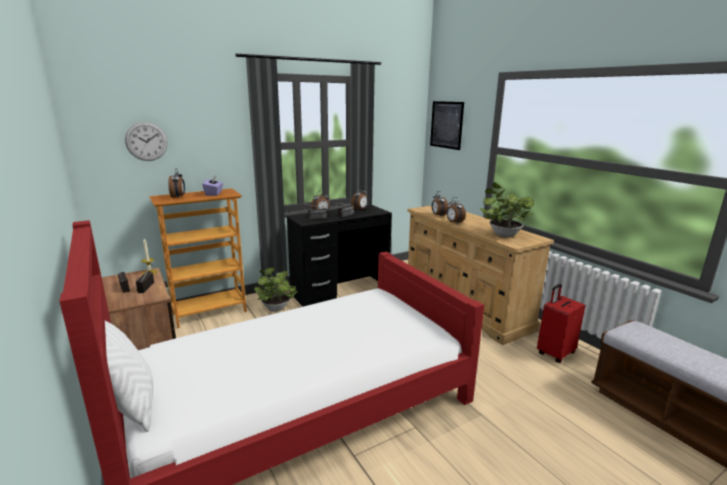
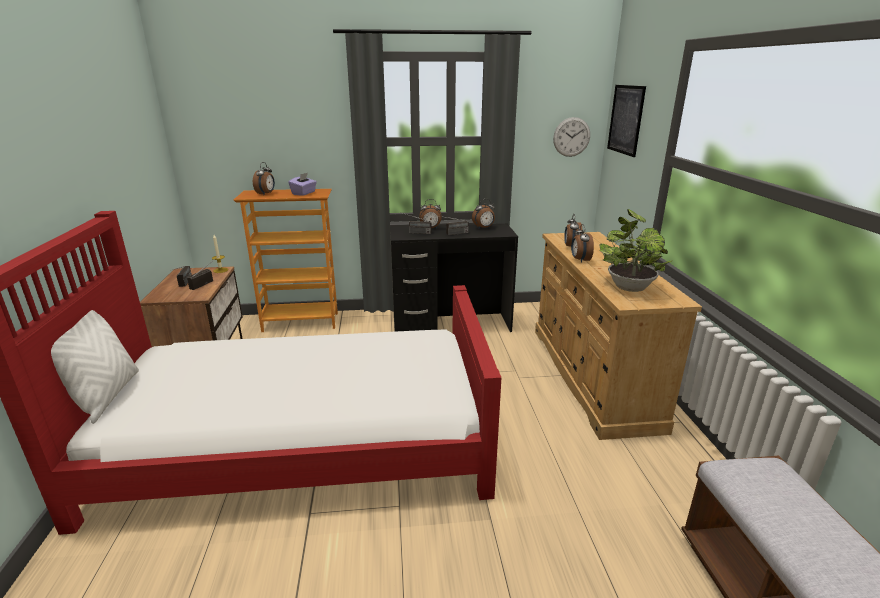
camera: 25 degrees right, 5 degrees up
wall clock [125,122,168,161] -> wall clock moved to [553,117,590,157]
potted plant [254,268,298,312] -> none
red suitcase [537,284,585,363] -> none

